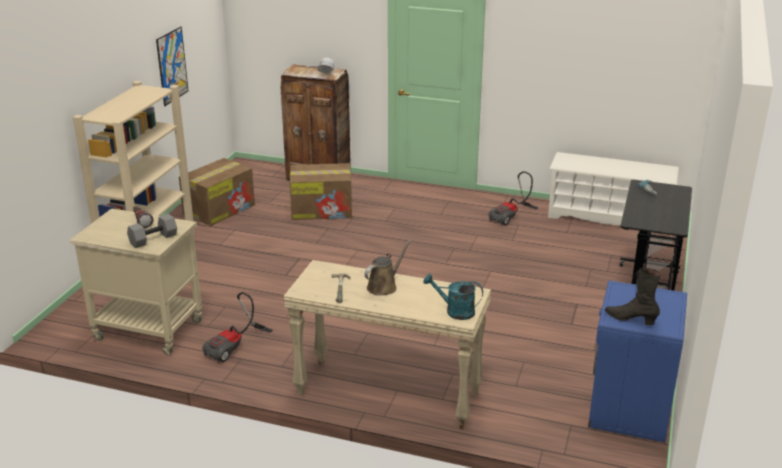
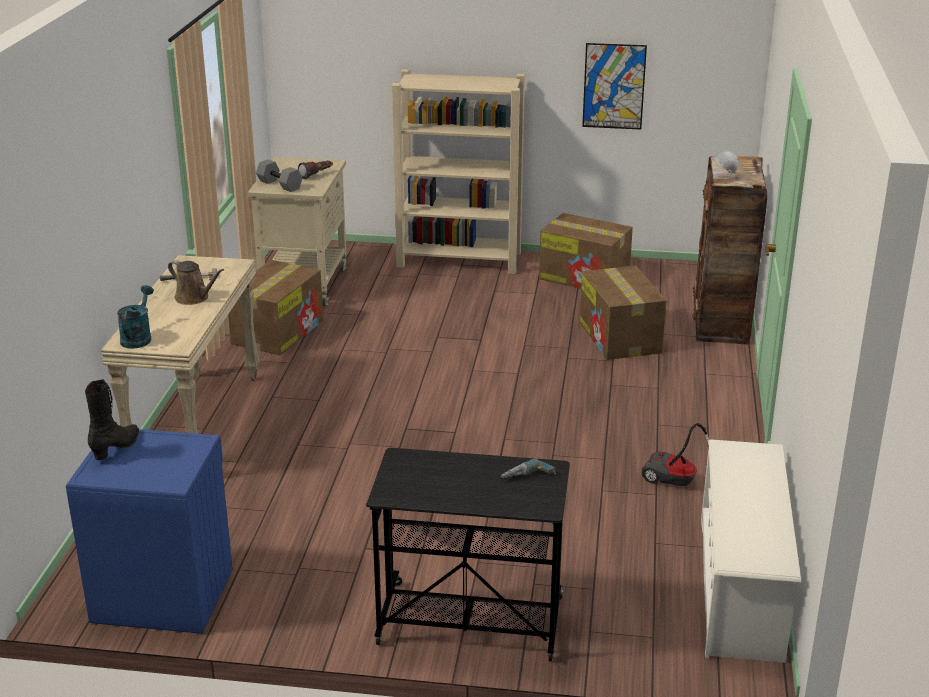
camera: 80 degrees right, 0 degrees up
vacuum cleaner [202,292,273,363] -> cardboard box [228,260,323,355]

